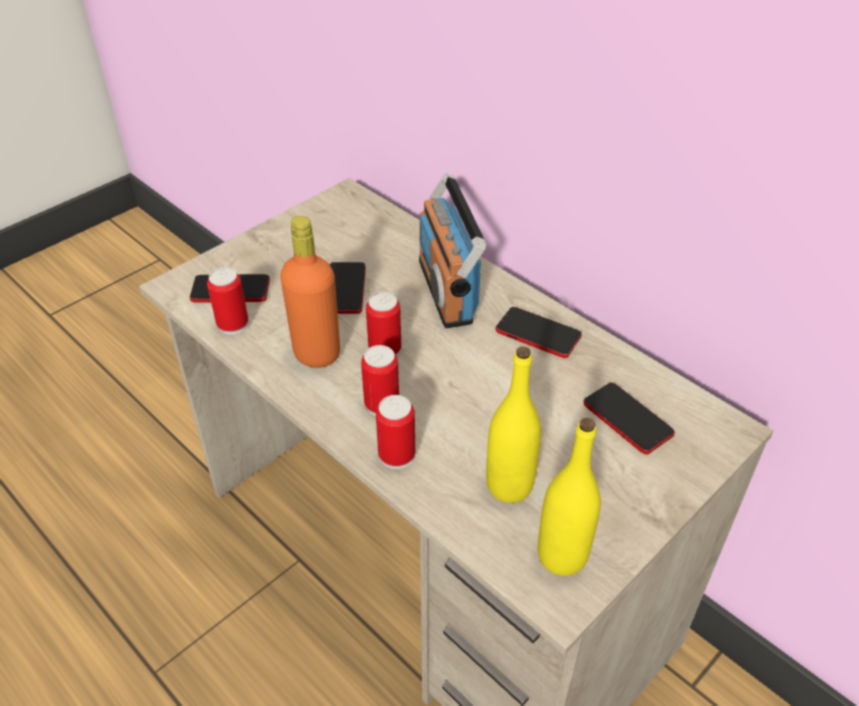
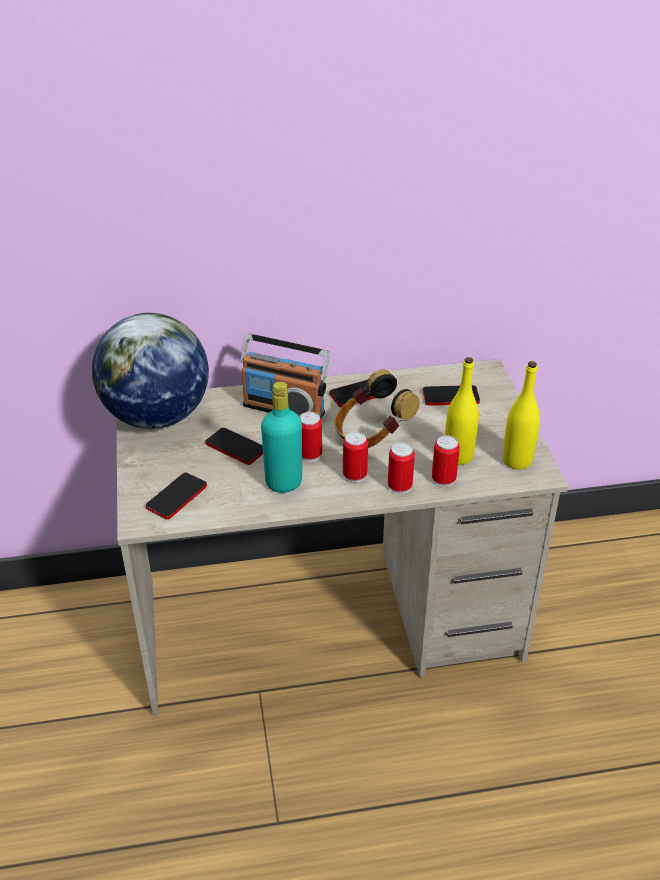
camera: 55 degrees left, 5 degrees down
can [207,267,248,335] -> can moved to [432,435,460,487]
orange bottle [280,216,340,368] -> turquoise bottle [261,382,302,493]
none -> globe [92,313,209,429]
none -> headphones [335,370,420,448]

